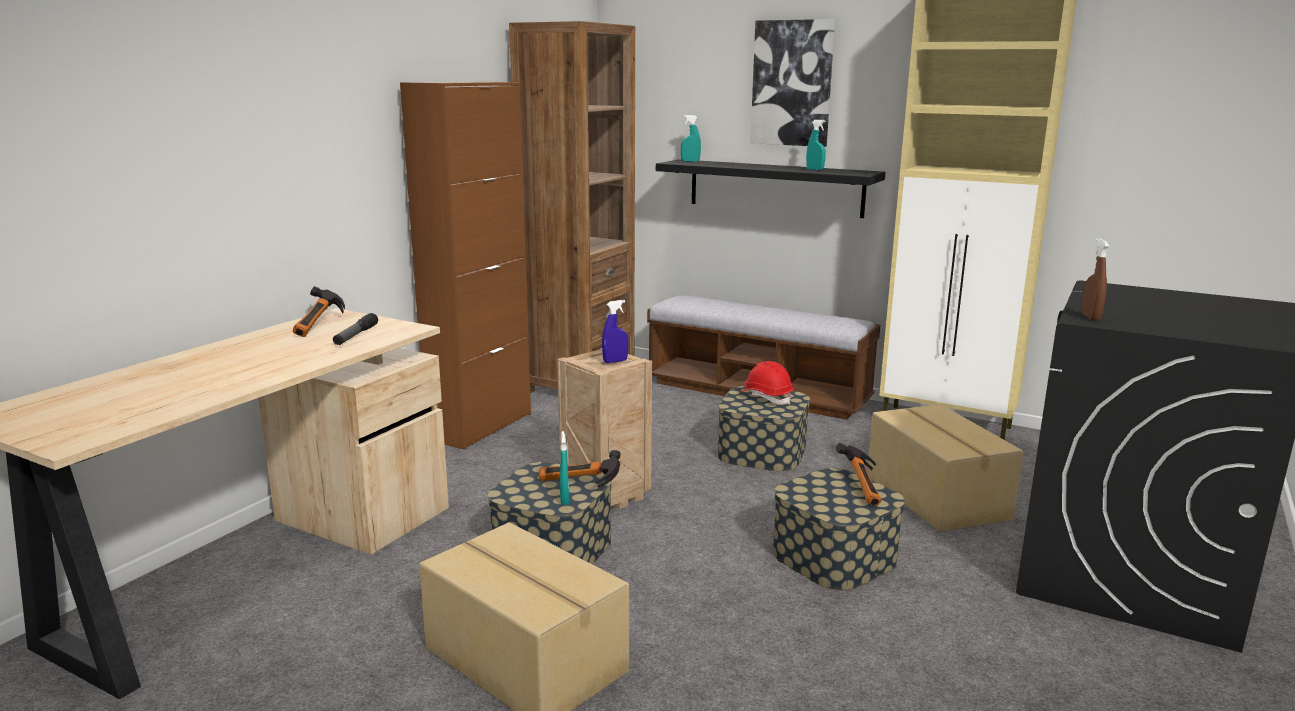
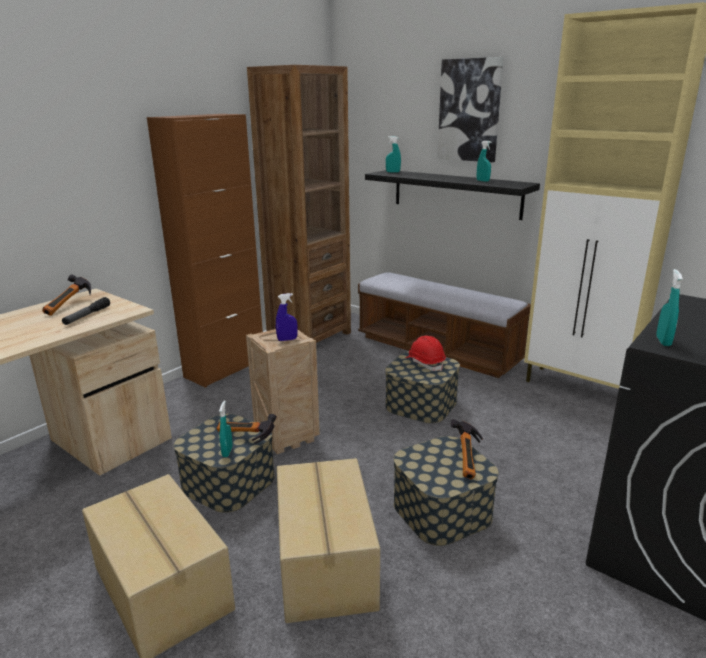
camera: 10 degrees right, 5 degrees up
cardboard box [867,404,1024,532] -> cardboard box moved to [277,458,380,623]
brown spray bottle [1081,238,1109,321] -> turquoise spray bottle [656,269,683,346]

